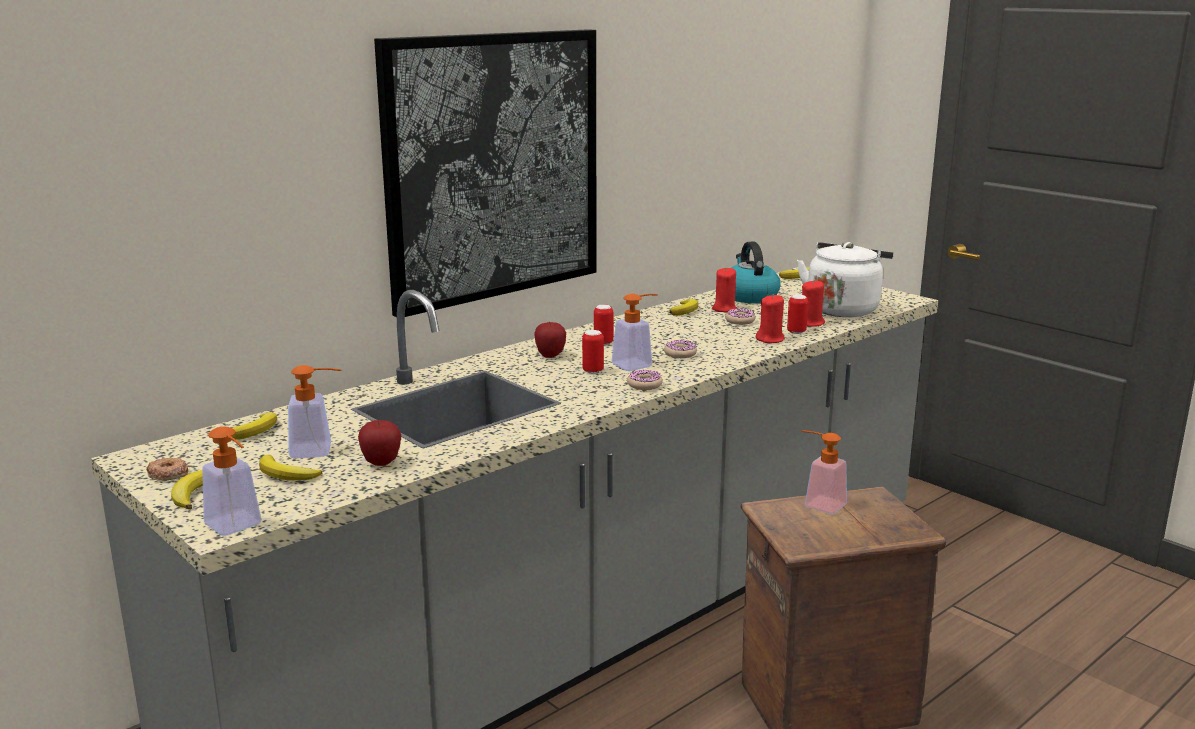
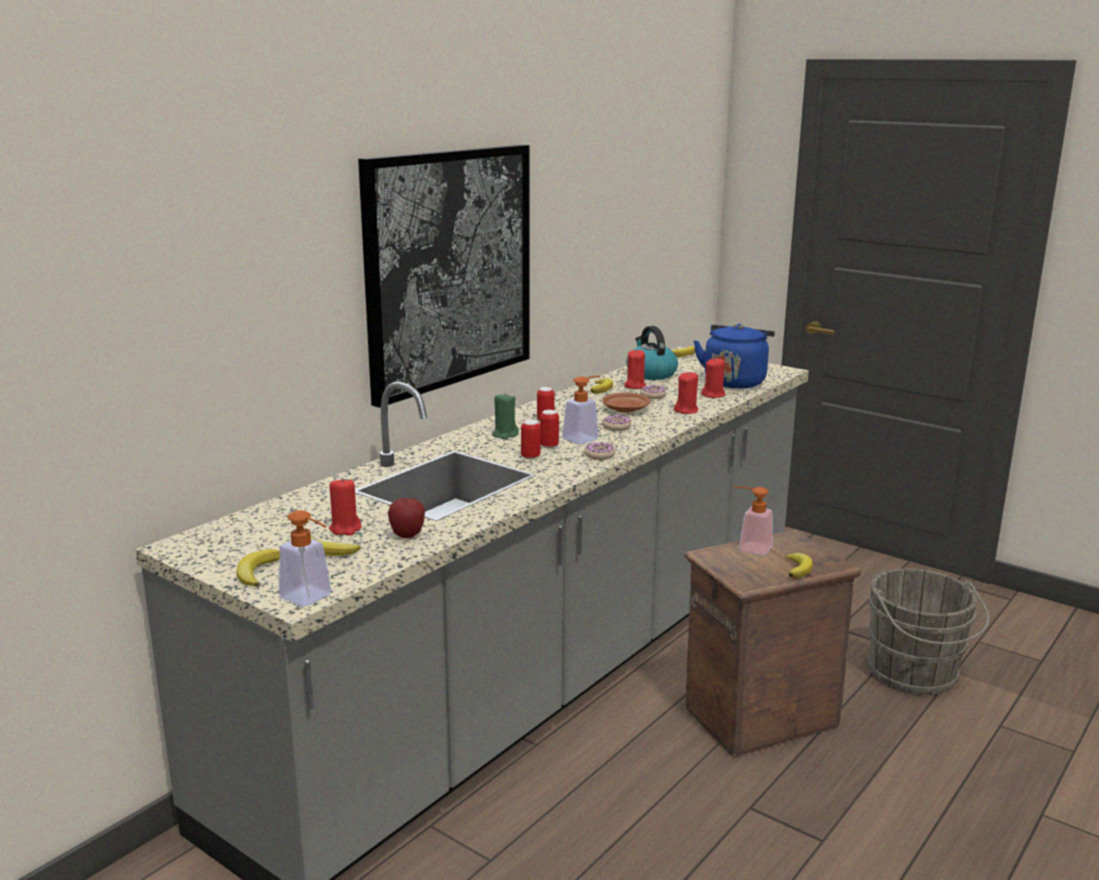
camera: 10 degrees left, 0 degrees up
donut [146,458,188,481] -> none
banana [232,412,277,440] -> banana moved to [785,553,813,578]
soap dispenser [288,365,342,459] -> red candle [329,478,362,535]
apple [534,322,566,358] -> green candle [493,393,519,439]
can [787,294,808,334] -> can moved to [521,420,540,459]
white kettle [797,242,893,317] -> blue kettle [694,324,775,389]
none -> brown plate [602,392,650,413]
none -> grey bucket [868,568,990,695]

